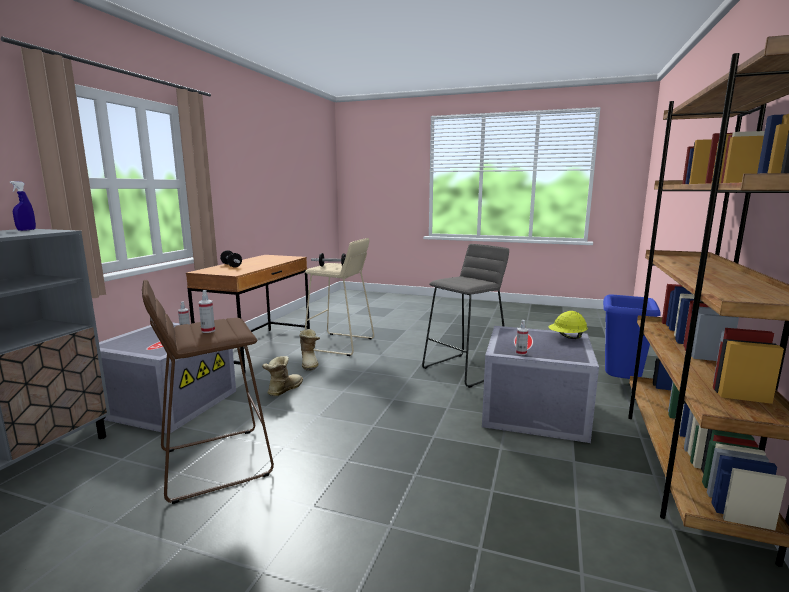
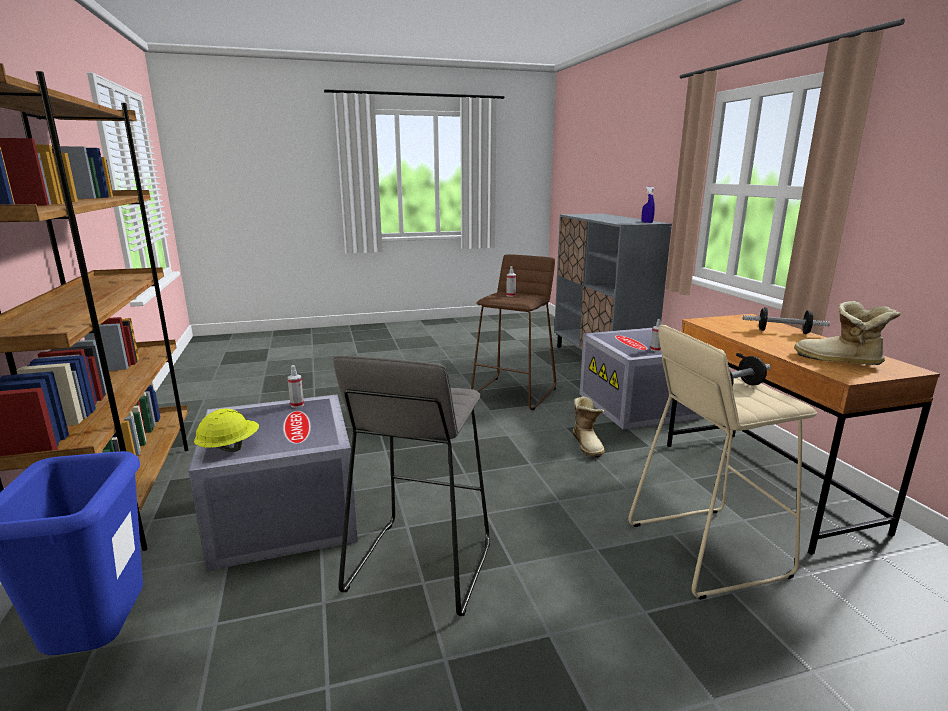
camera: 145 degrees right, 5 degrees up
boot [300,329,320,371] -> boot moved to [794,301,900,365]

